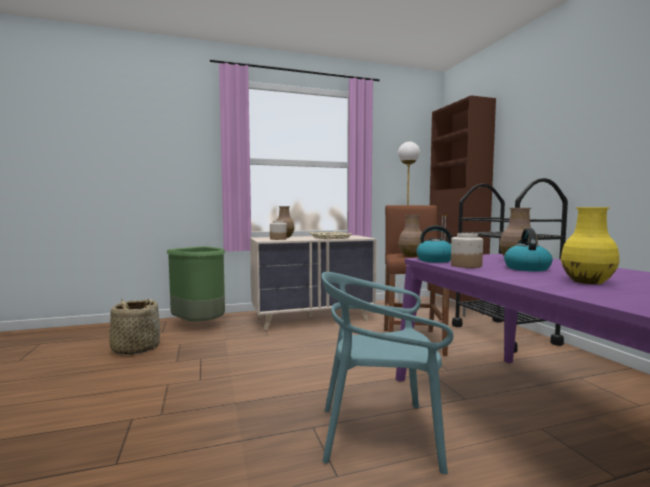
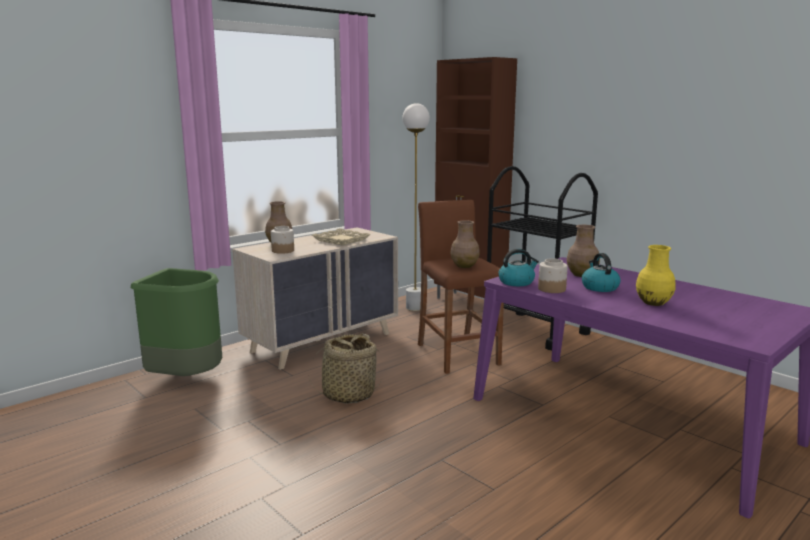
camera: 25 degrees left, 10 degrees up
basket [108,299,160,355] -> basket moved to [309,334,382,404]
turquoise chair [321,272,454,474] -> none

